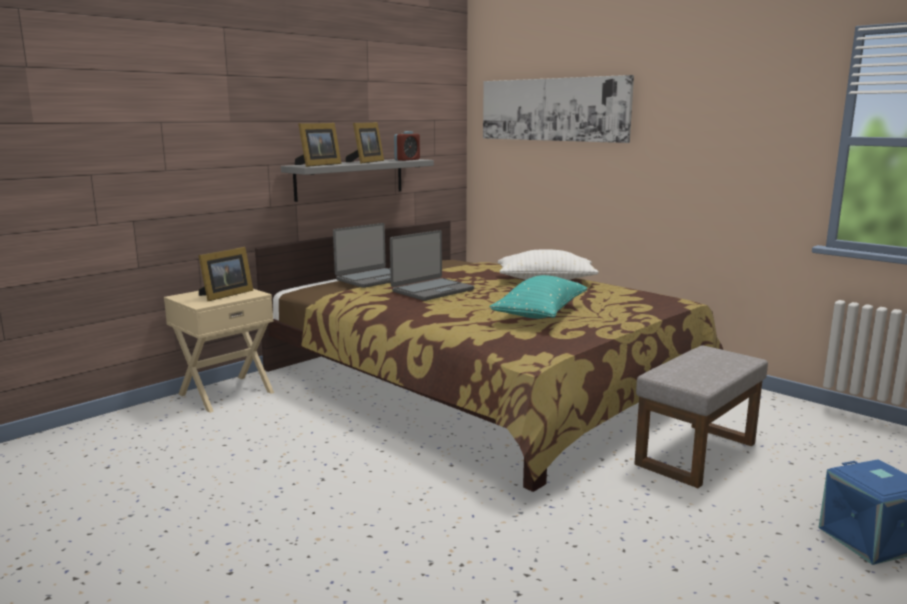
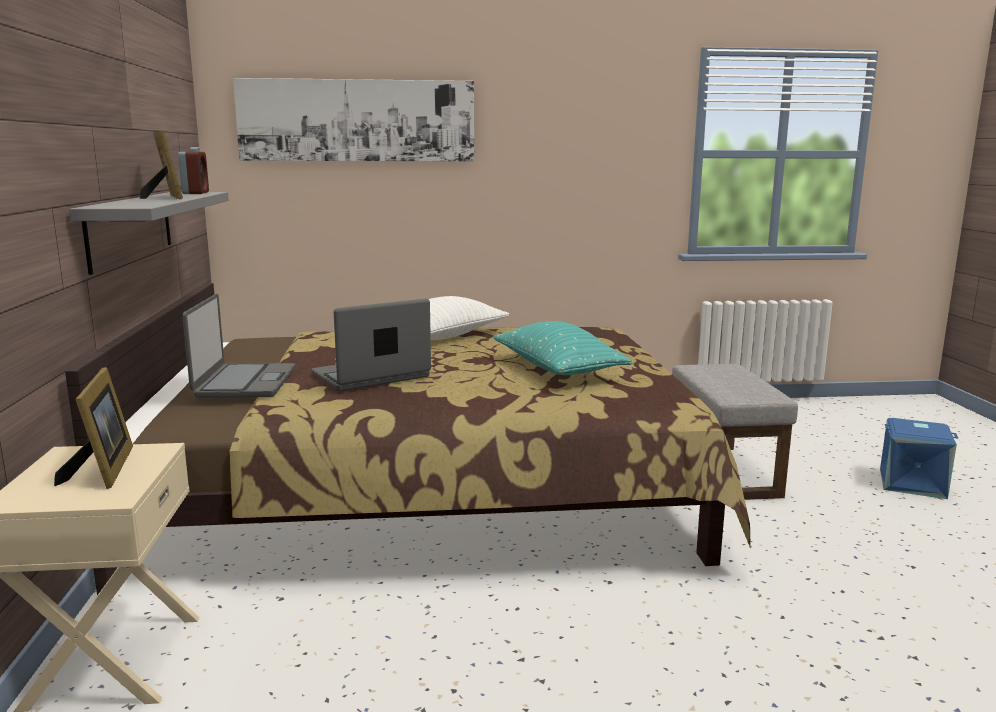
camera: 50 degrees left, 0 degrees up
picture frame [295,123,341,167] -> none
laptop [390,230,474,301] -> laptop turned 120 degrees counterclockwise [311,298,431,391]

